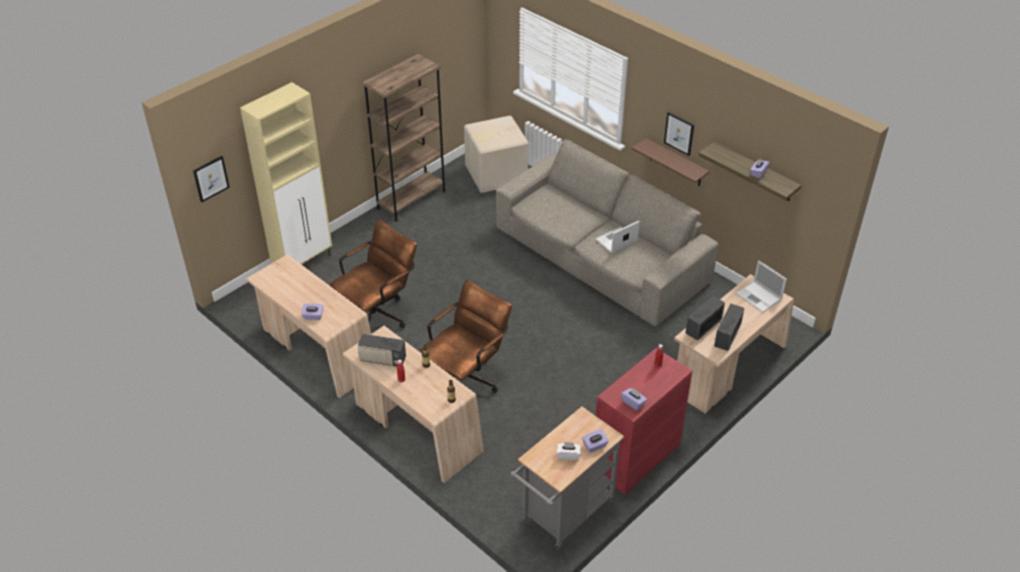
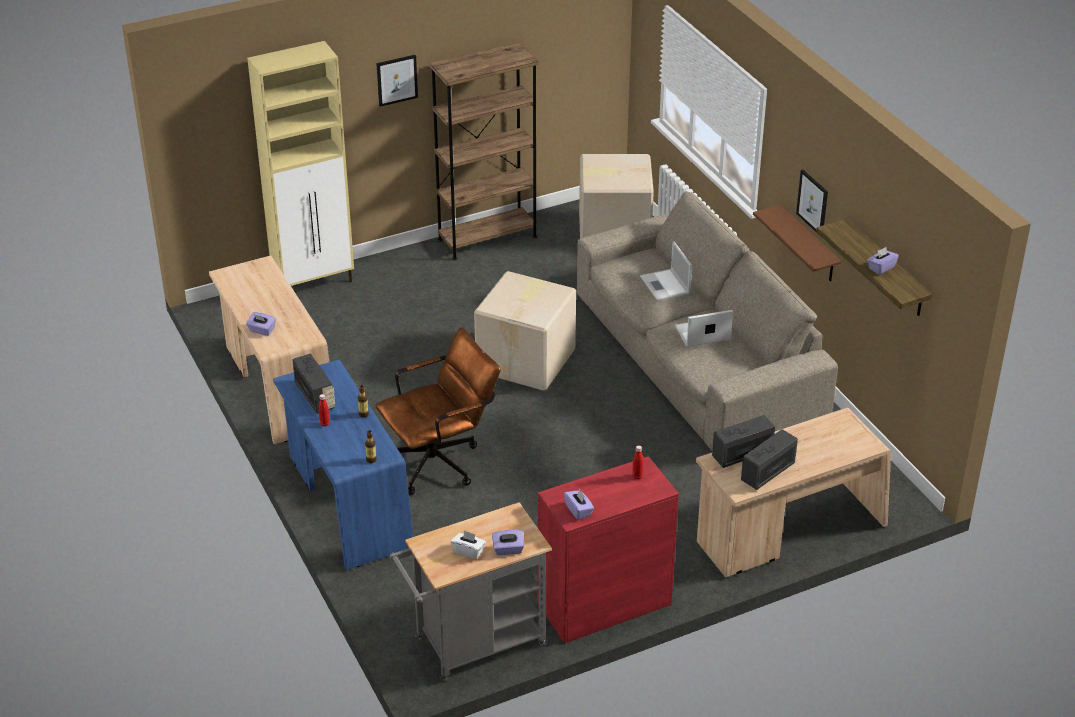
camera: 20 degrees right, 5 degrees down
picture [193,156,230,202] -> picture moved to [376,55,418,107]
brown office chair [330,220,417,328] -> none
beige desk [343,326,484,483] -> blue desk [273,360,413,570]
radio [357,334,406,366] -> radio turned 150 degrees counterclockwise [292,353,335,414]
laptop [736,261,787,313] -> laptop moved to [640,241,692,301]
none -> cardboard box [474,271,576,391]

